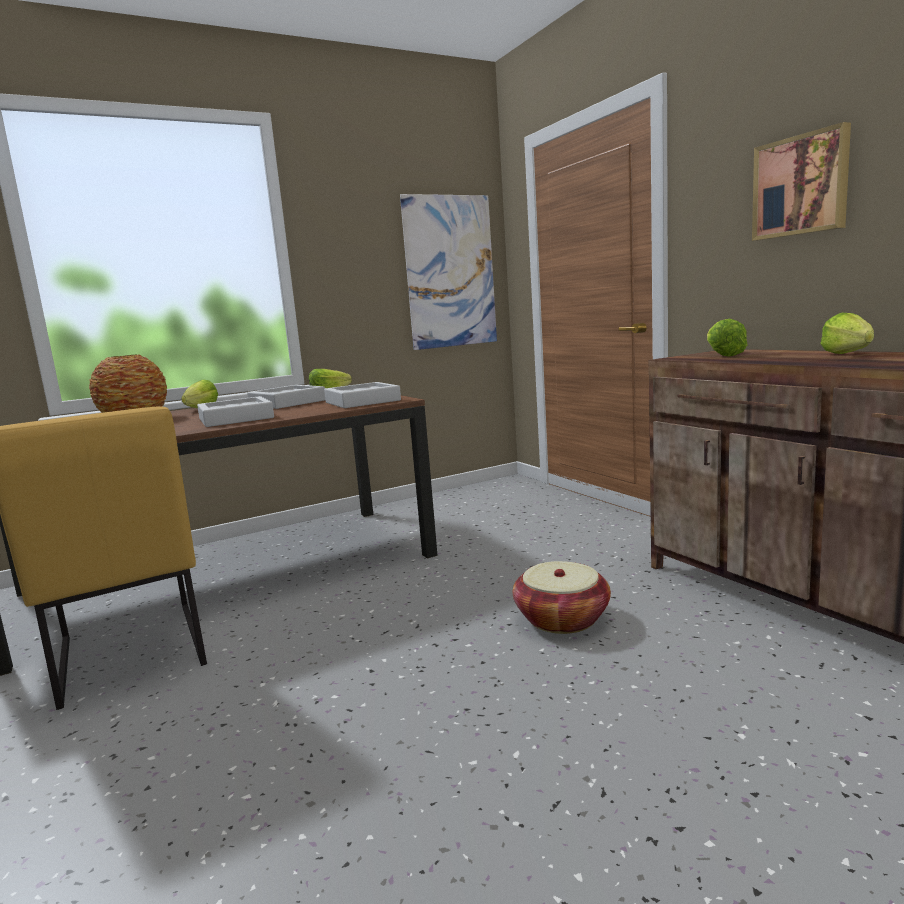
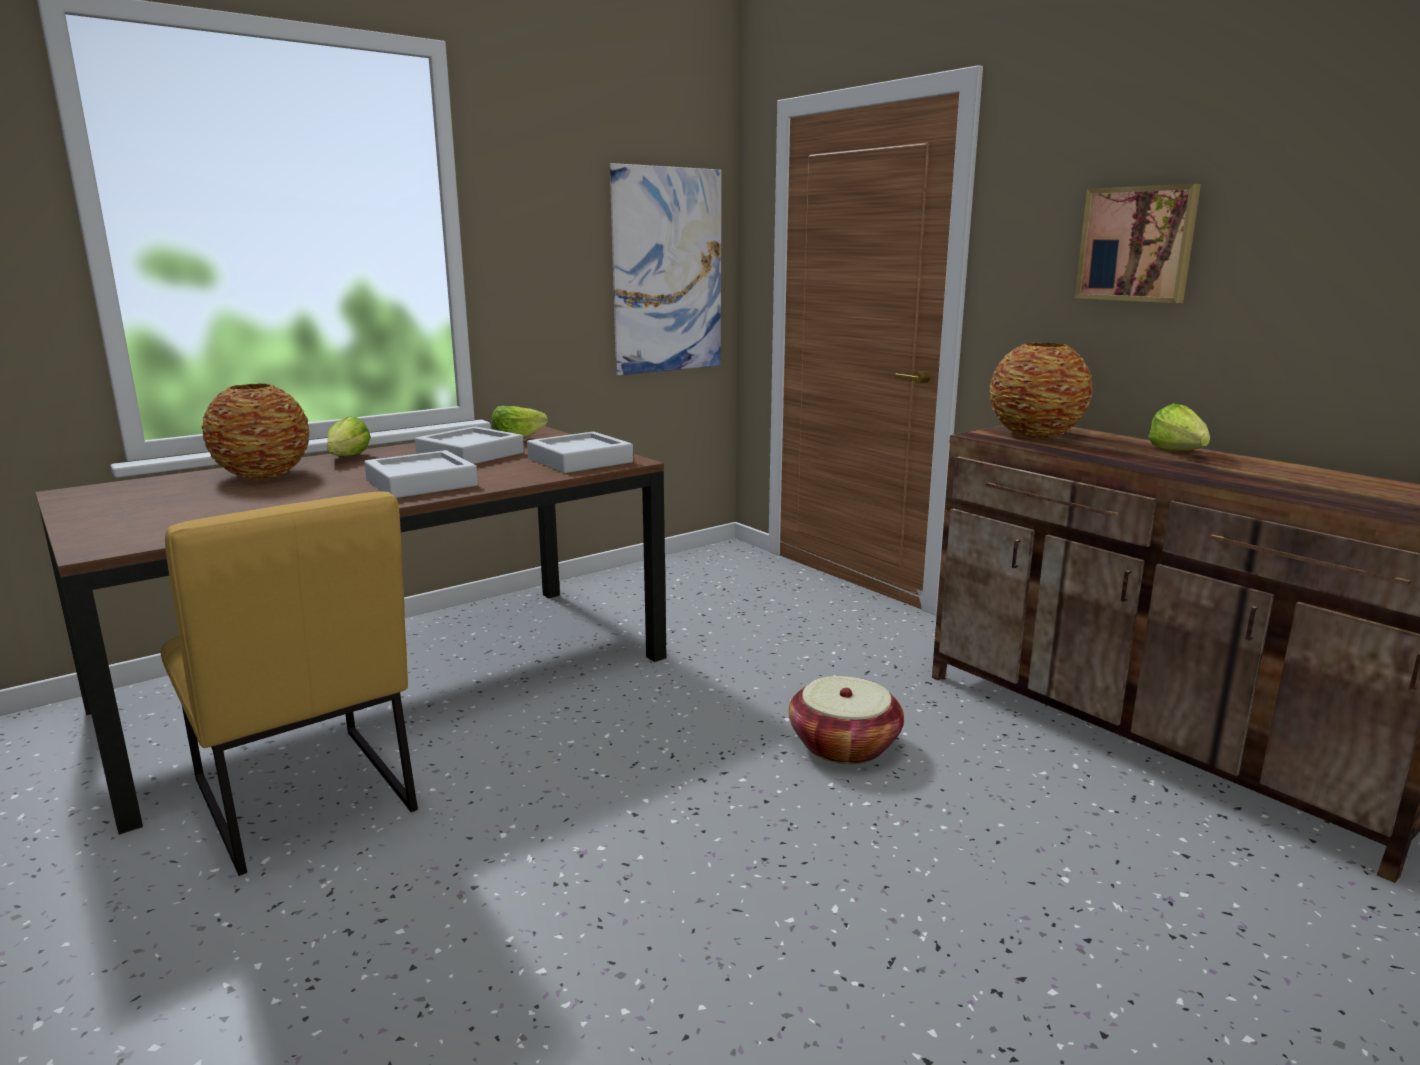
camera: 10 degrees left, 5 degrees up
lettuce [707,319,748,357] -> vase [989,342,1093,438]

